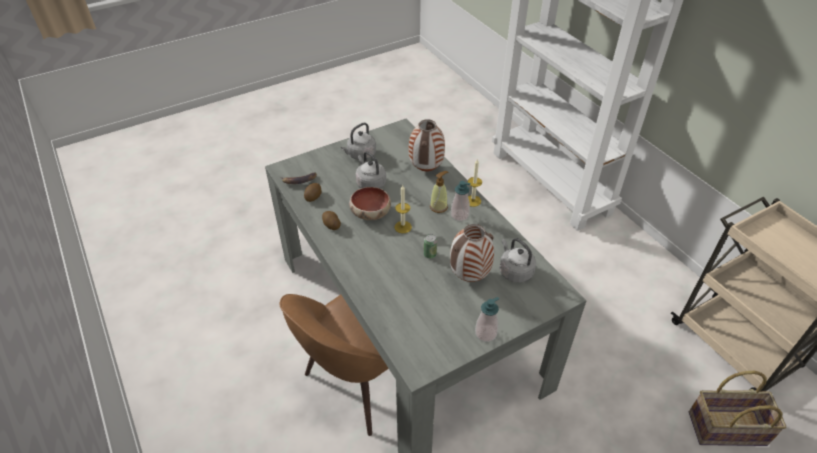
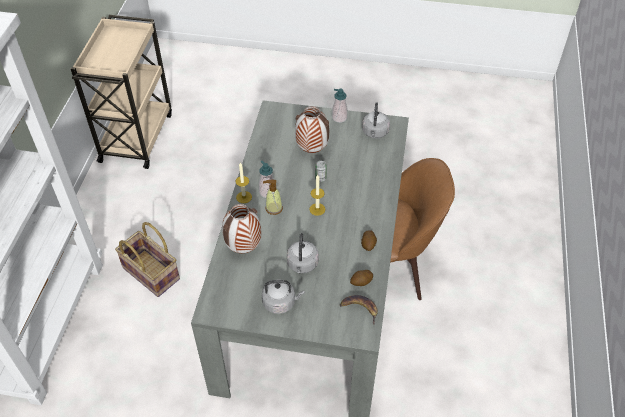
camera: 140 degrees left, 5 degrees up
bowl [349,187,391,220] -> none
grey kettle [499,238,536,283] -> grey kettle moved to [362,102,390,138]
basket [689,371,786,446] -> basket moved to [115,222,180,297]

